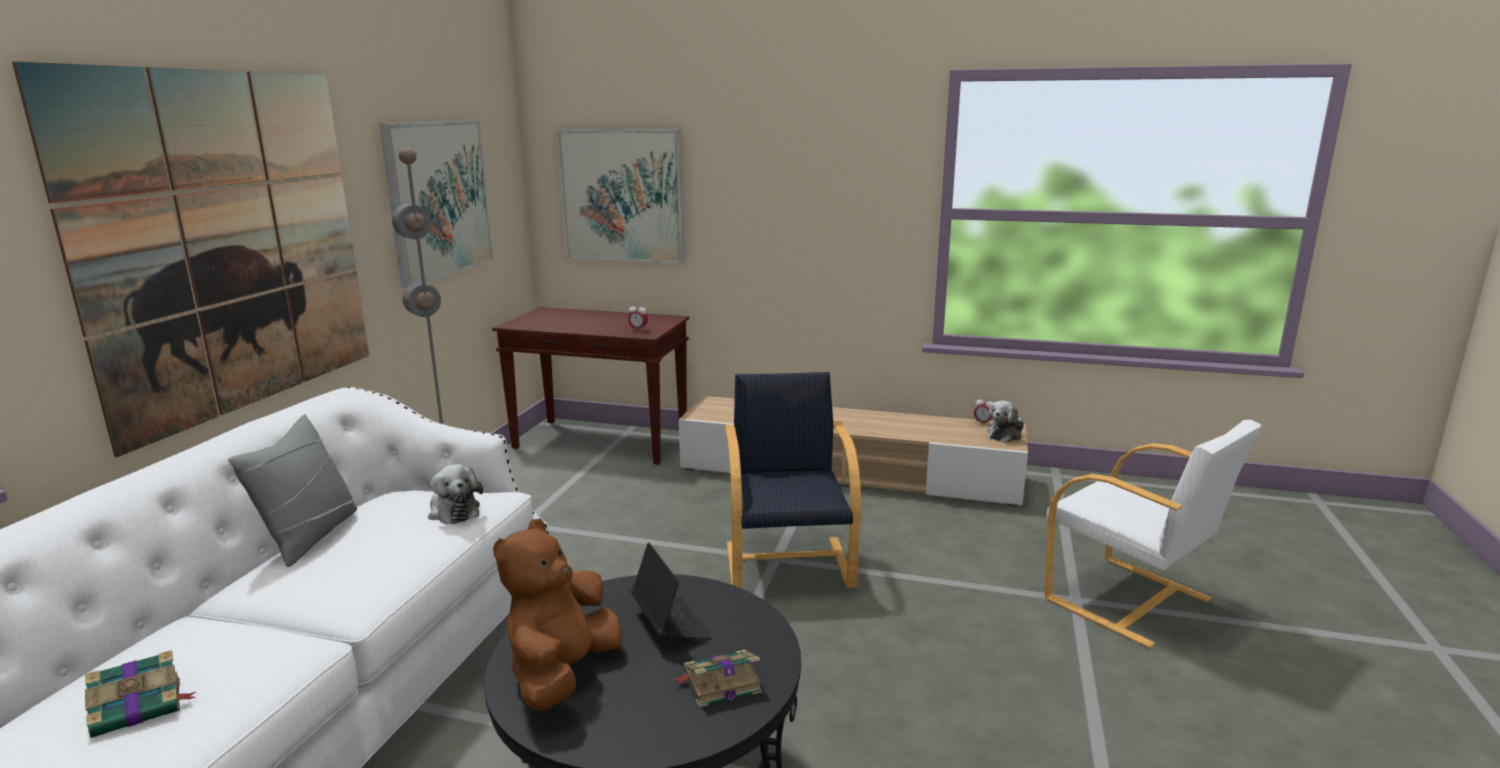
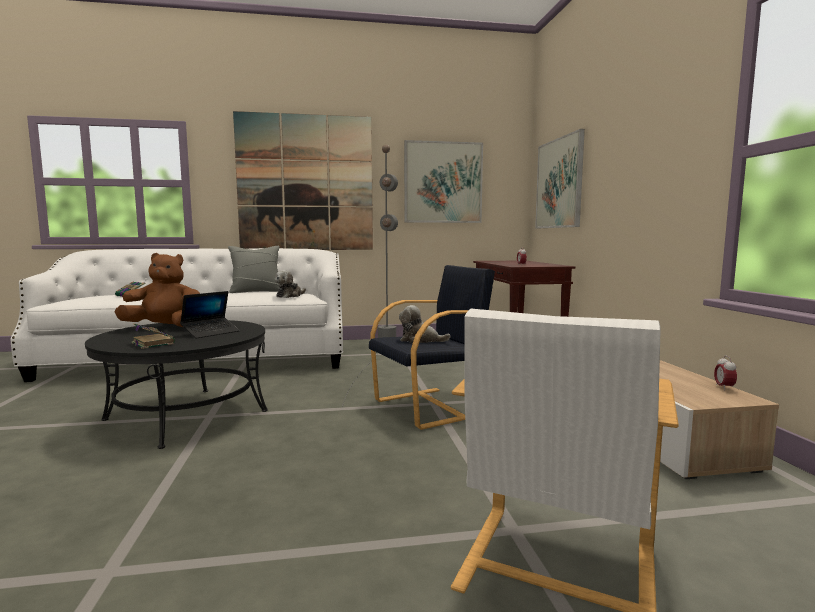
camera: 65 degrees right, 10 degrees down
plush toy [987,401,1024,443] -> plush toy moved to [399,305,451,343]

